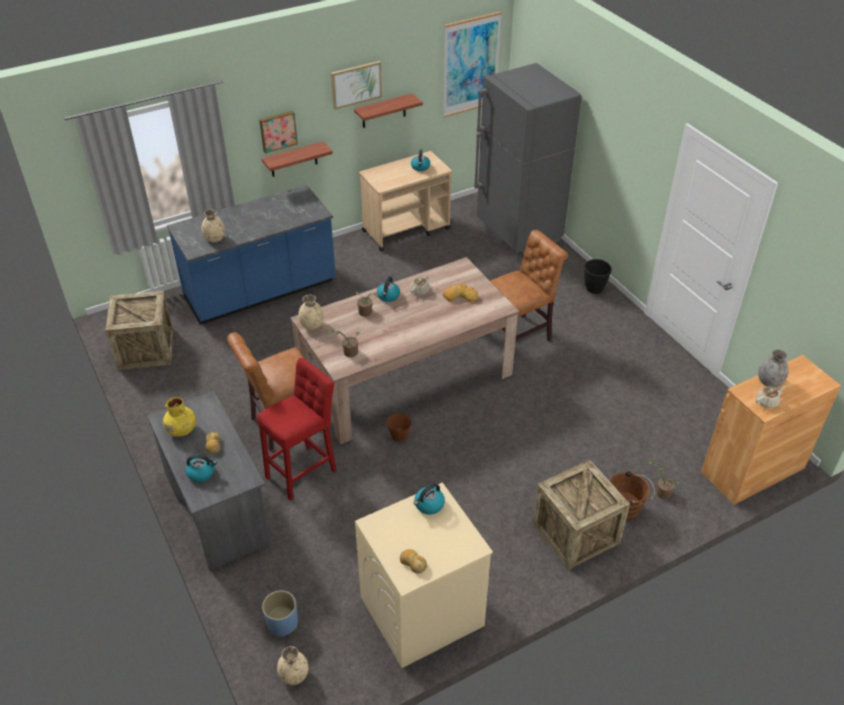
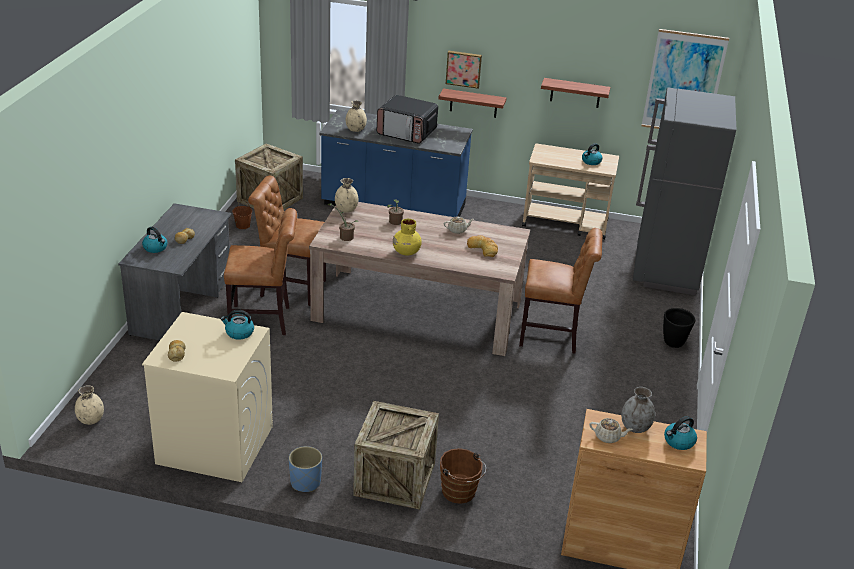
camera: 40 degrees right, 10 degrees down
yellow vase [163,397,196,437] -> yellow vase moved to [393,219,422,256]
red stool [257,358,337,501] -> brown chair [224,208,297,335]
blue planter [262,590,298,637] -> blue planter moved to [289,446,322,492]
picture [331,61,382,109] -> none
kettle [377,276,400,302] -> kettle moved to [664,416,697,450]
brown bucket [386,412,412,442] -> brown bucket moved to [232,200,252,229]
potted plant [648,461,681,499] -> none
none -> microwave [377,95,438,144]

